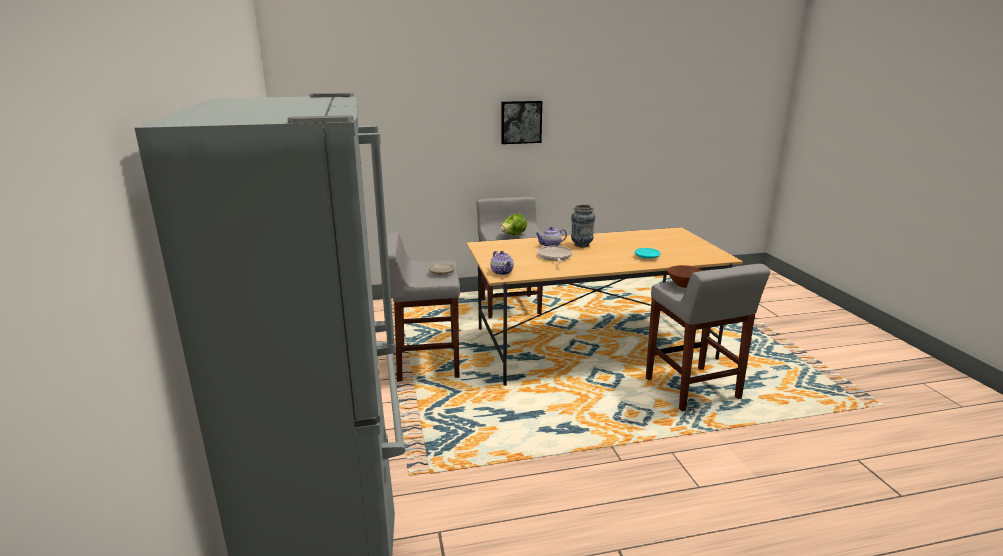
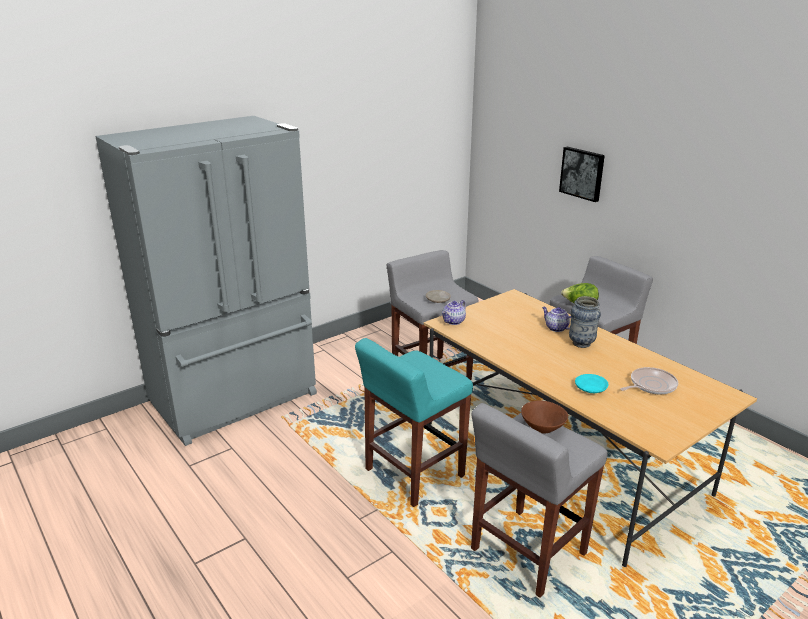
camera: 65 degrees right, 5 degrees up
picture [501,101,542,144] -> picture moved to [559,147,605,202]
frying pan [537,246,573,263] -> frying pan moved to [620,367,678,394]
none -> turquoise stool [355,338,473,507]

